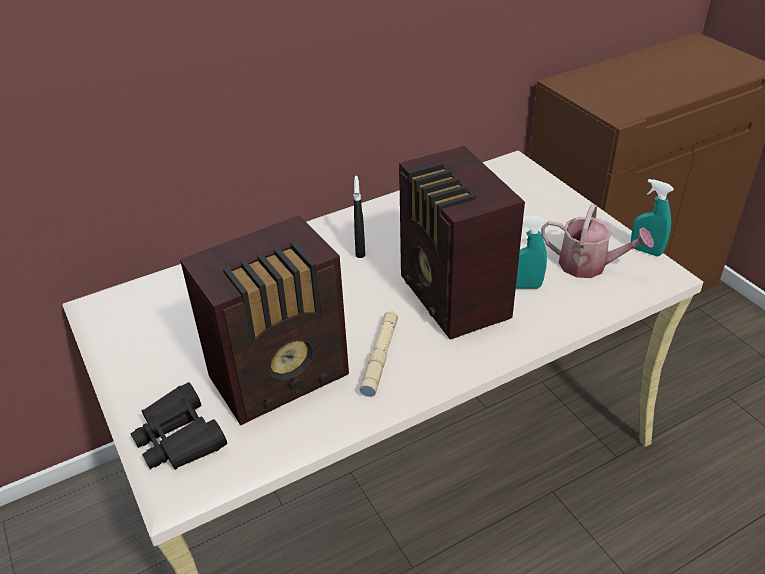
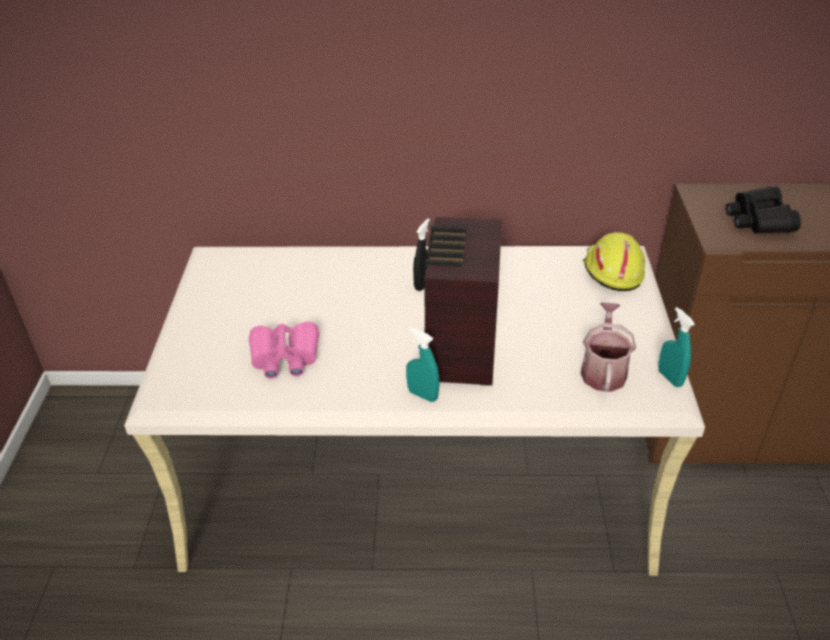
camera: 30 degrees right, 0 degrees up
black binoculars [130,382,227,470] -> black binoculars moved to [726,186,801,233]
radio [180,215,349,425] -> pink binoculars [249,322,320,379]
beige flashlight [359,311,398,397] -> none
turquoise spray bottle [516,216,547,289] -> turquoise spray bottle moved to [406,327,440,402]
watering can [541,204,654,278] -> watering can turned 135 degrees counterclockwise [581,302,636,392]
none -> yellow hard hat [583,232,645,291]

